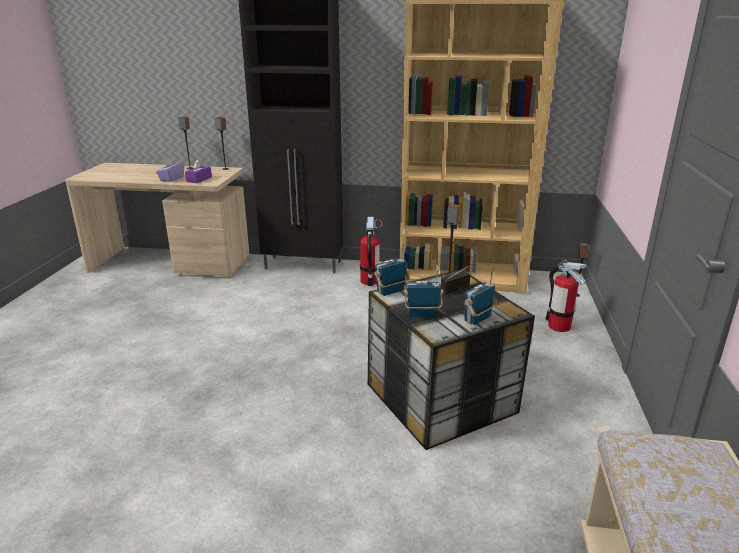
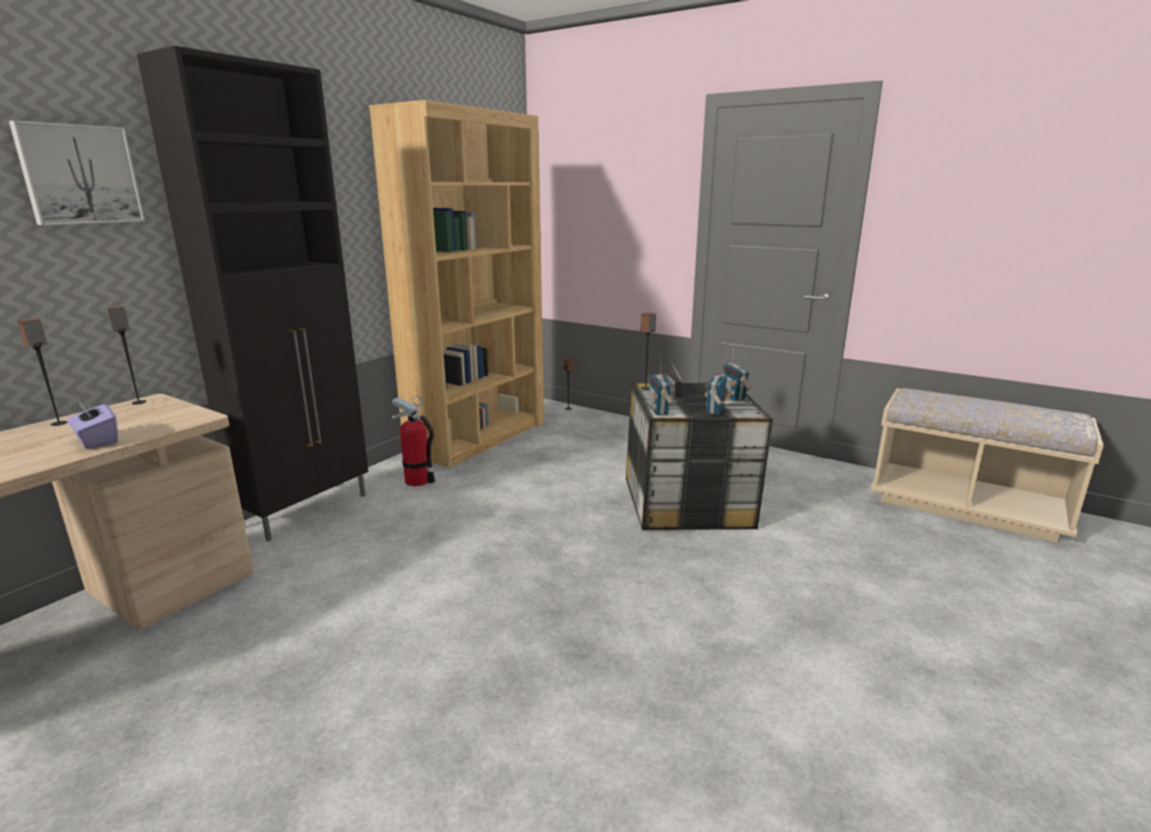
camera: 65 degrees left, 5 degrees down
purple tissue box [185,159,212,183] -> none
fire extinguisher [545,260,586,332] -> none
none -> picture [9,120,145,225]

